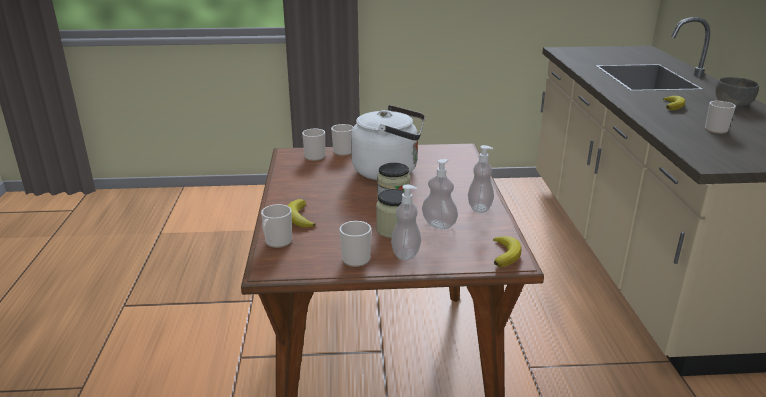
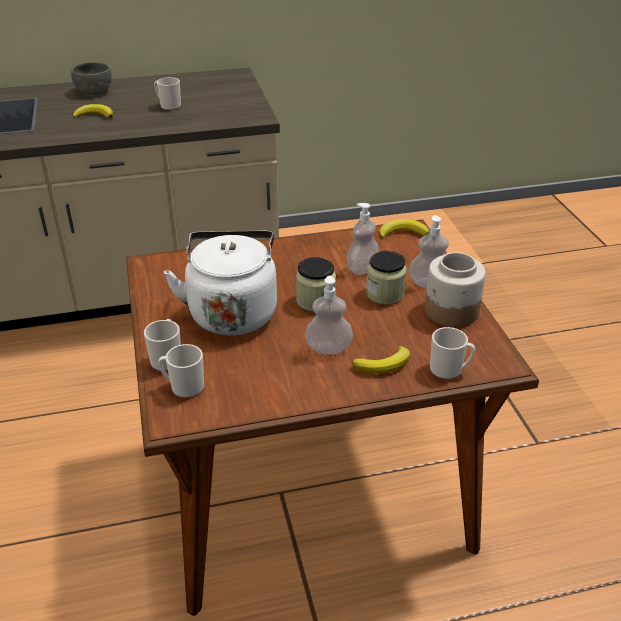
camera: 100 degrees left, 10 degrees up
mug [340,221,371,267] -> jar [425,252,486,327]
soap dispenser [468,145,494,213] -> soap dispenser moved to [305,276,353,355]

